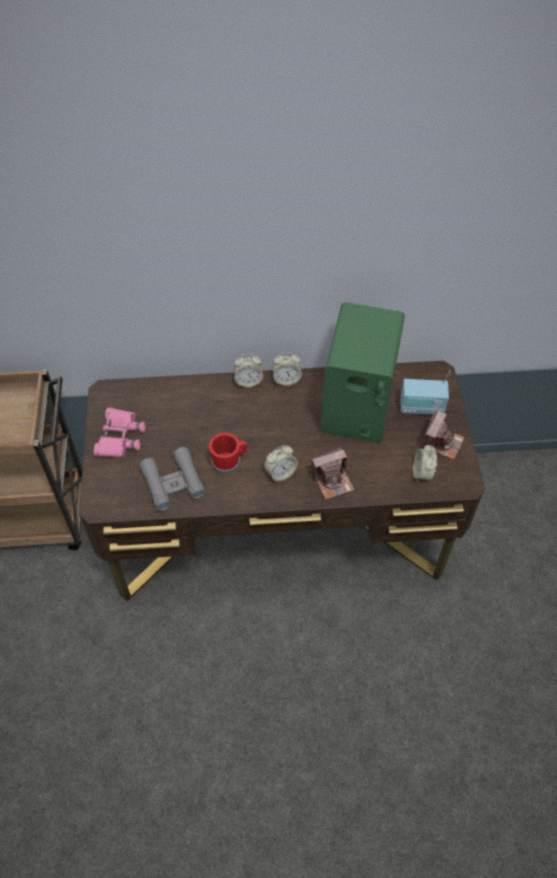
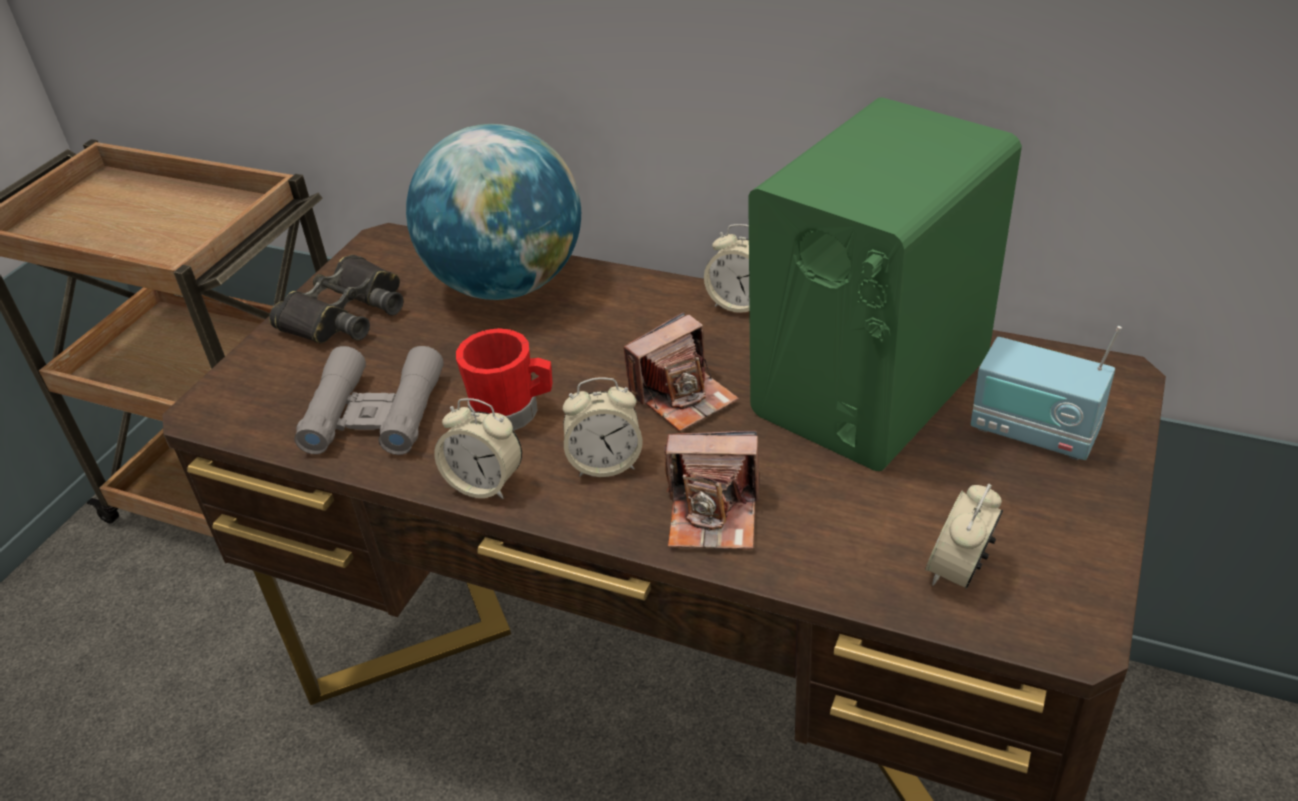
camera: 30 degrees right, 15 degrees down
pink binoculars [94,408,145,458] -> black binoculars [269,255,404,343]
alarm clock [234,354,263,388] -> alarm clock moved to [434,398,522,499]
camera [422,411,464,460] -> camera moved to [624,312,739,432]
none -> globe [406,124,581,300]

